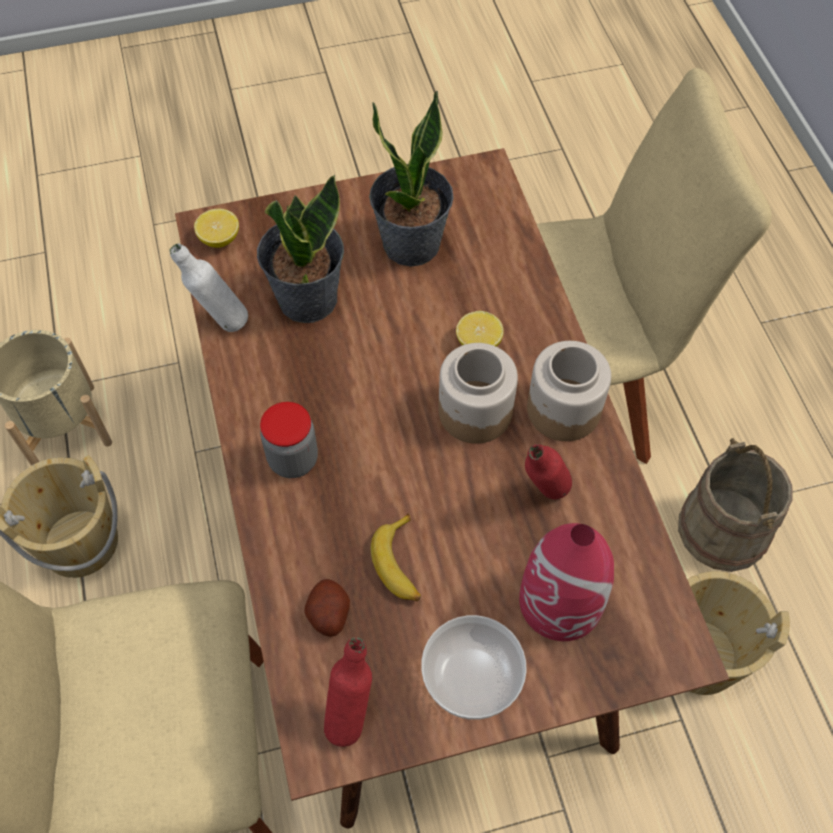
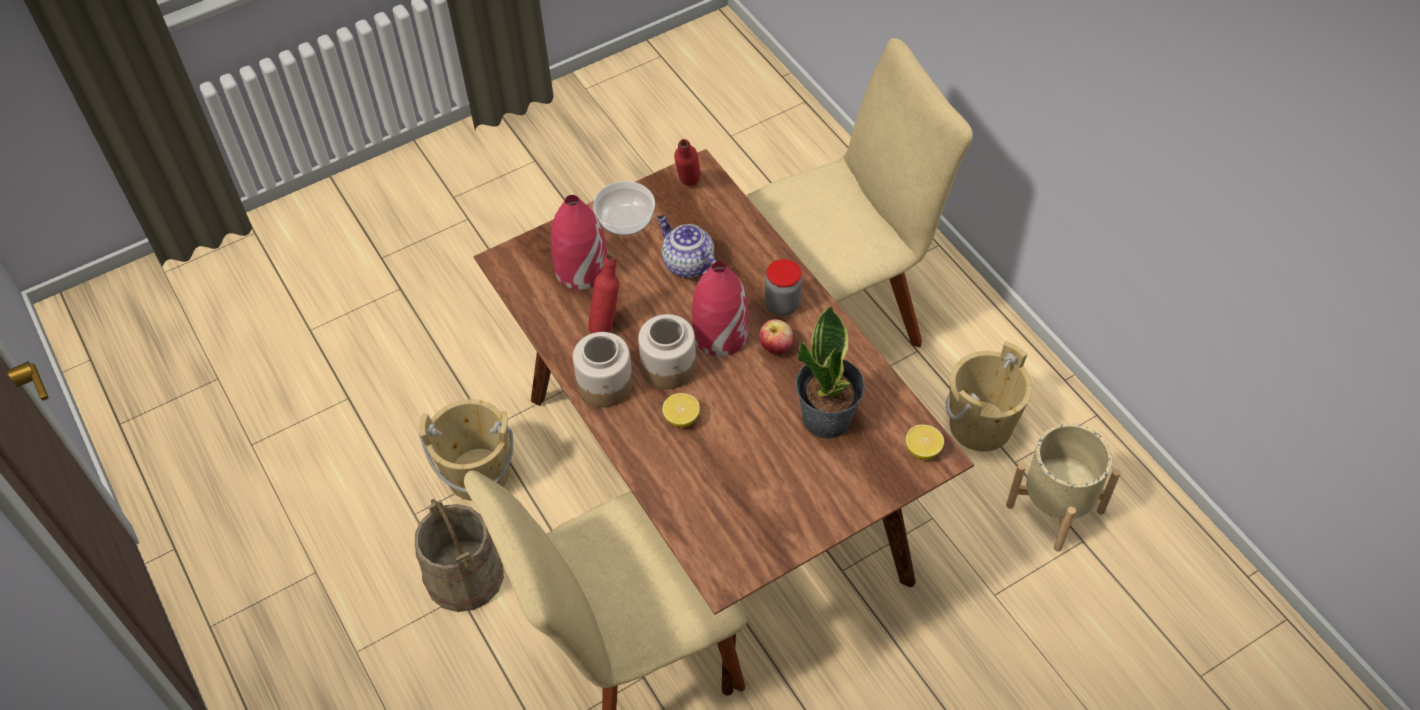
camera: 165 degrees right, 5 degrees down
white bottle [170,243,248,332] -> none
potato [305,579,350,637] -> none
potted plant [369,90,454,267] -> none
banana [371,513,421,601] -> teapot [657,215,716,278]
none -> red vase [692,261,749,356]
none -> apple [759,319,793,355]

